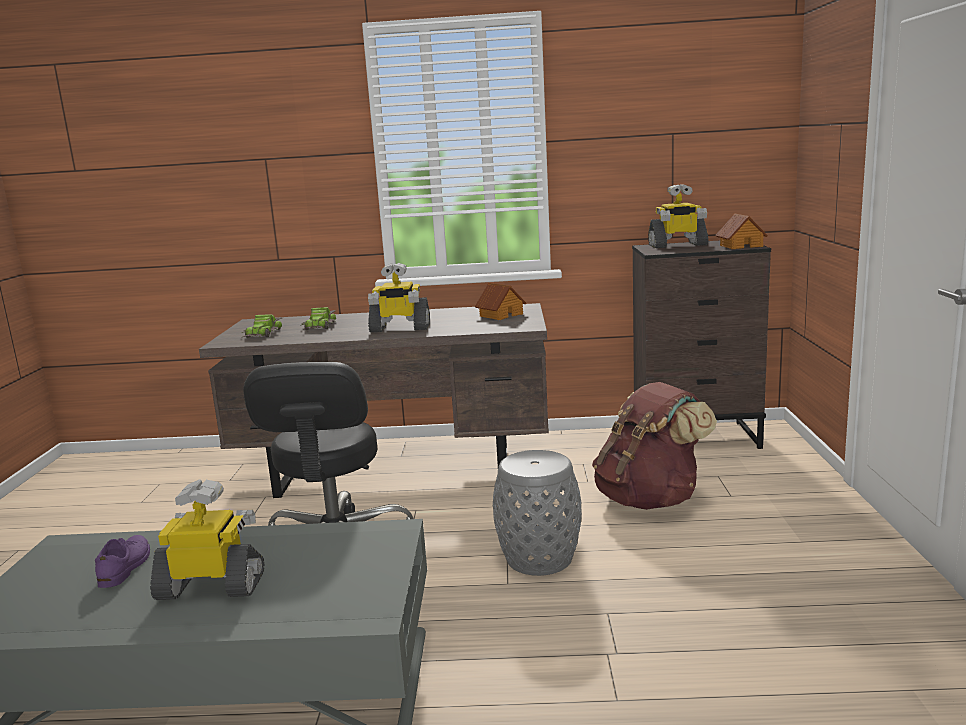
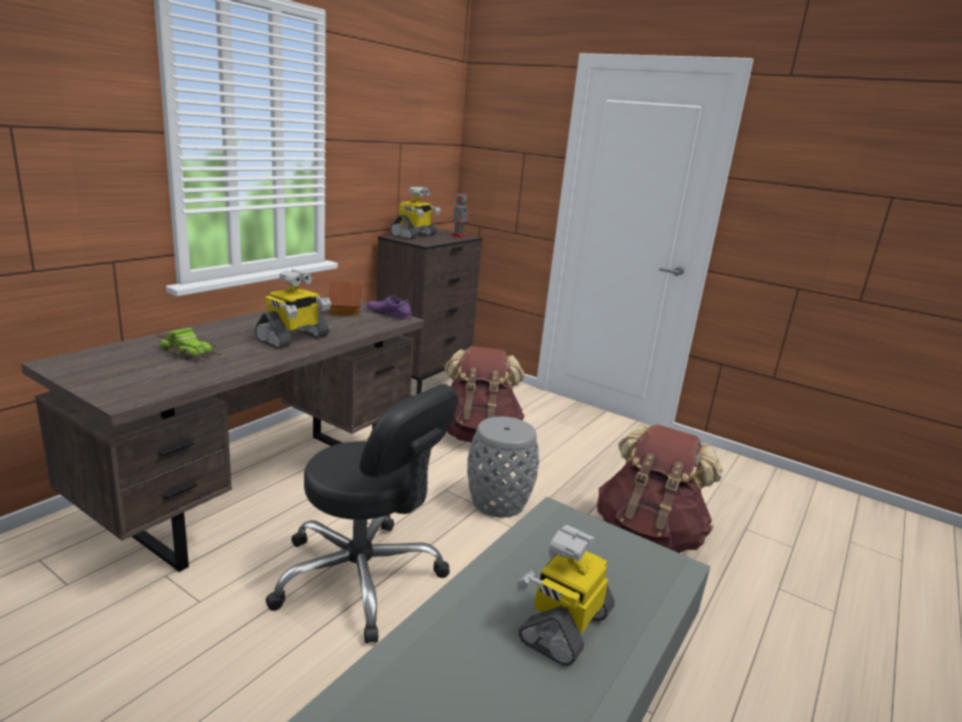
camera: 60 degrees left, 5 degrees up
purple shoe [95,535,150,588] -> purple shoe moved to [367,295,412,319]
toy car [241,314,283,338] -> none
toy house [715,214,768,249] -> toy robot [451,191,469,238]
none -> brown backpack [597,424,723,553]

